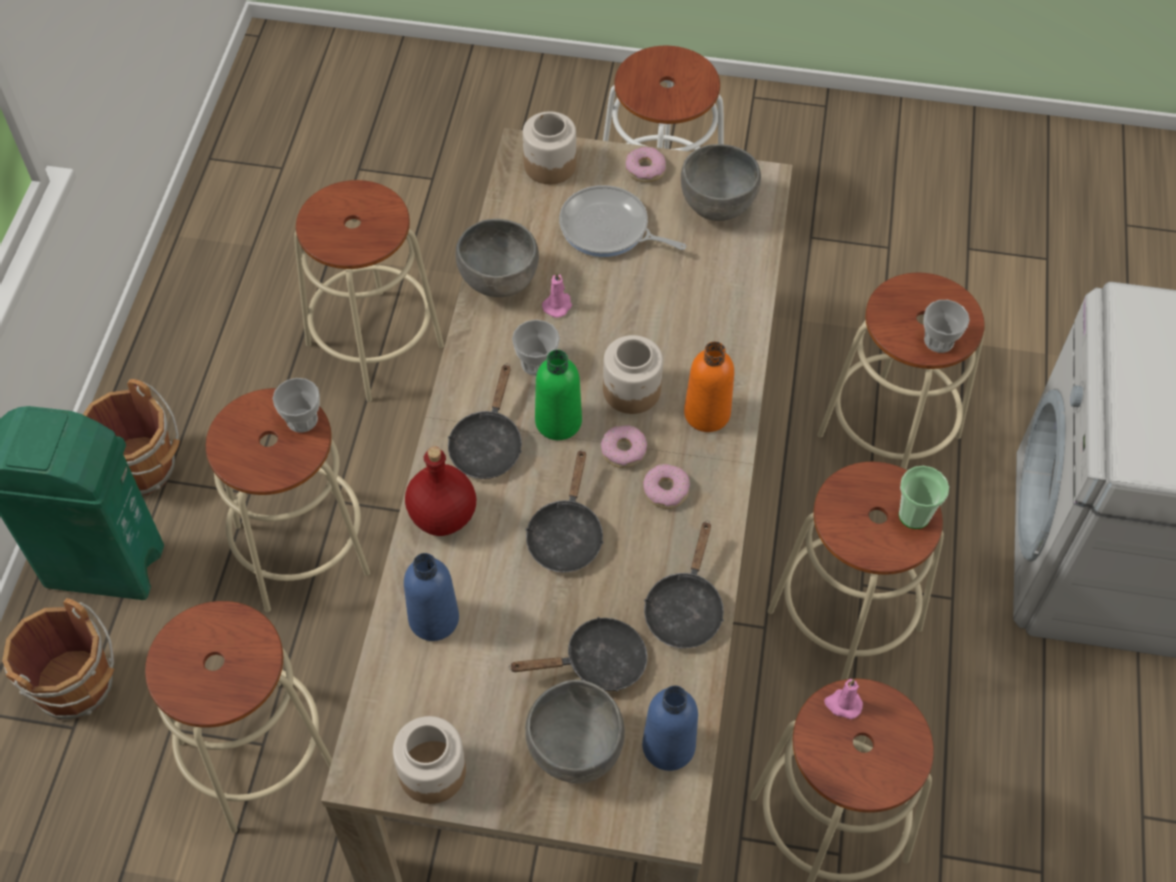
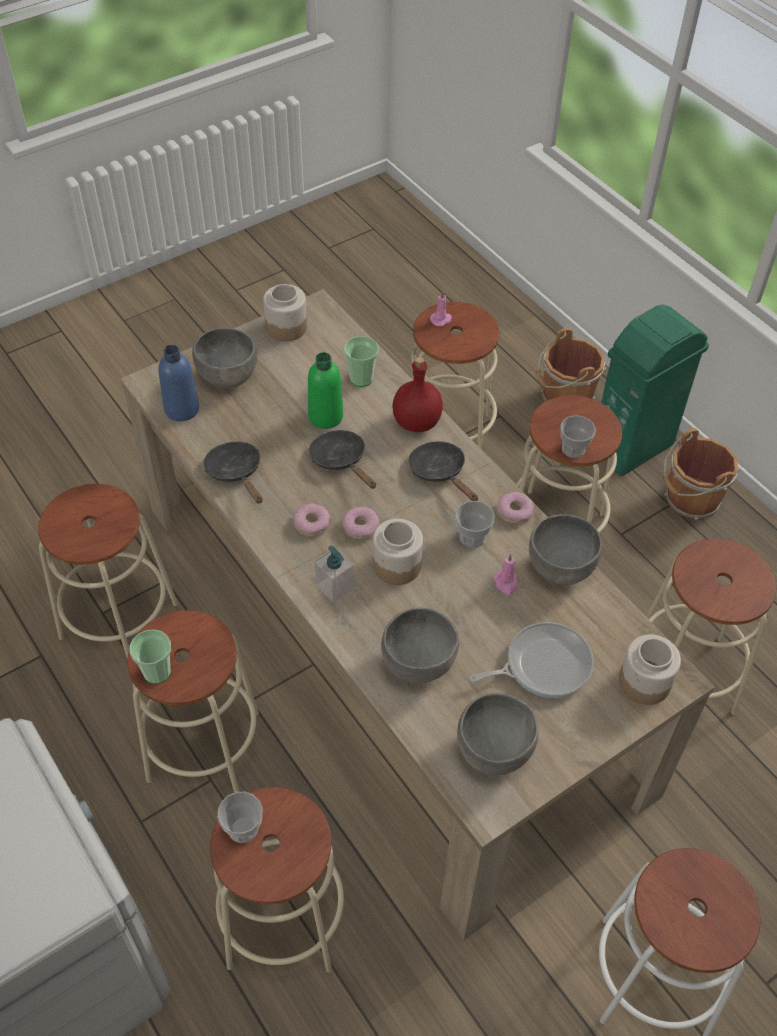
camera: 135 degrees right, 5 degrees down
blue bottle [404,553,459,641] -> cup [344,336,379,387]
black frying pan [509,617,647,691] -> none
green bottle [535,350,582,440] -> green bottle moved to [308,352,343,429]
donut [626,147,666,182] -> donut moved to [497,492,534,524]
orange bottle [684,341,734,432] -> soap dispenser [314,546,354,603]
pink candle [824,679,863,719] -> pink candle moved to [430,291,452,326]
none -> grey bowl [381,607,459,683]

